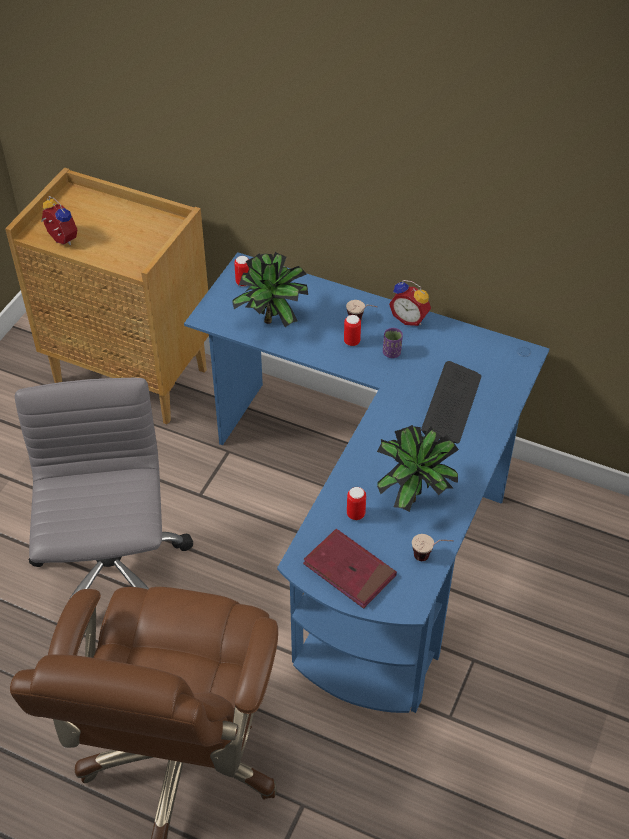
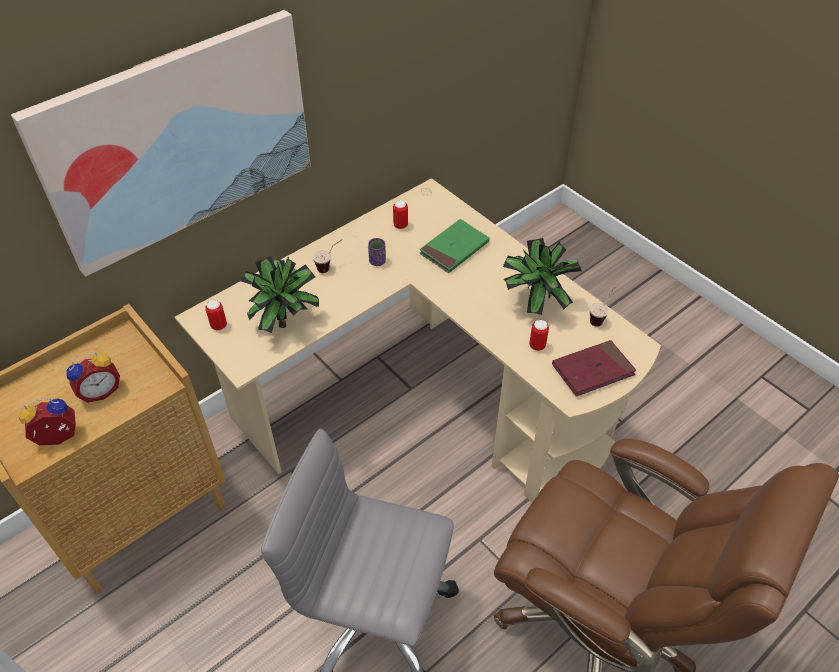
camera: 65 degrees left, 0 degrees up
blue desk [184,252,550,713] -> beige desk [175,178,661,502]
can [344,315,361,346] -> can moved to [393,200,408,229]
alarm clock [389,280,431,326] -> alarm clock moved to [66,352,120,403]
keyboard [421,361,481,444] -> green book [420,219,490,273]
none -> picture [11,10,311,277]

